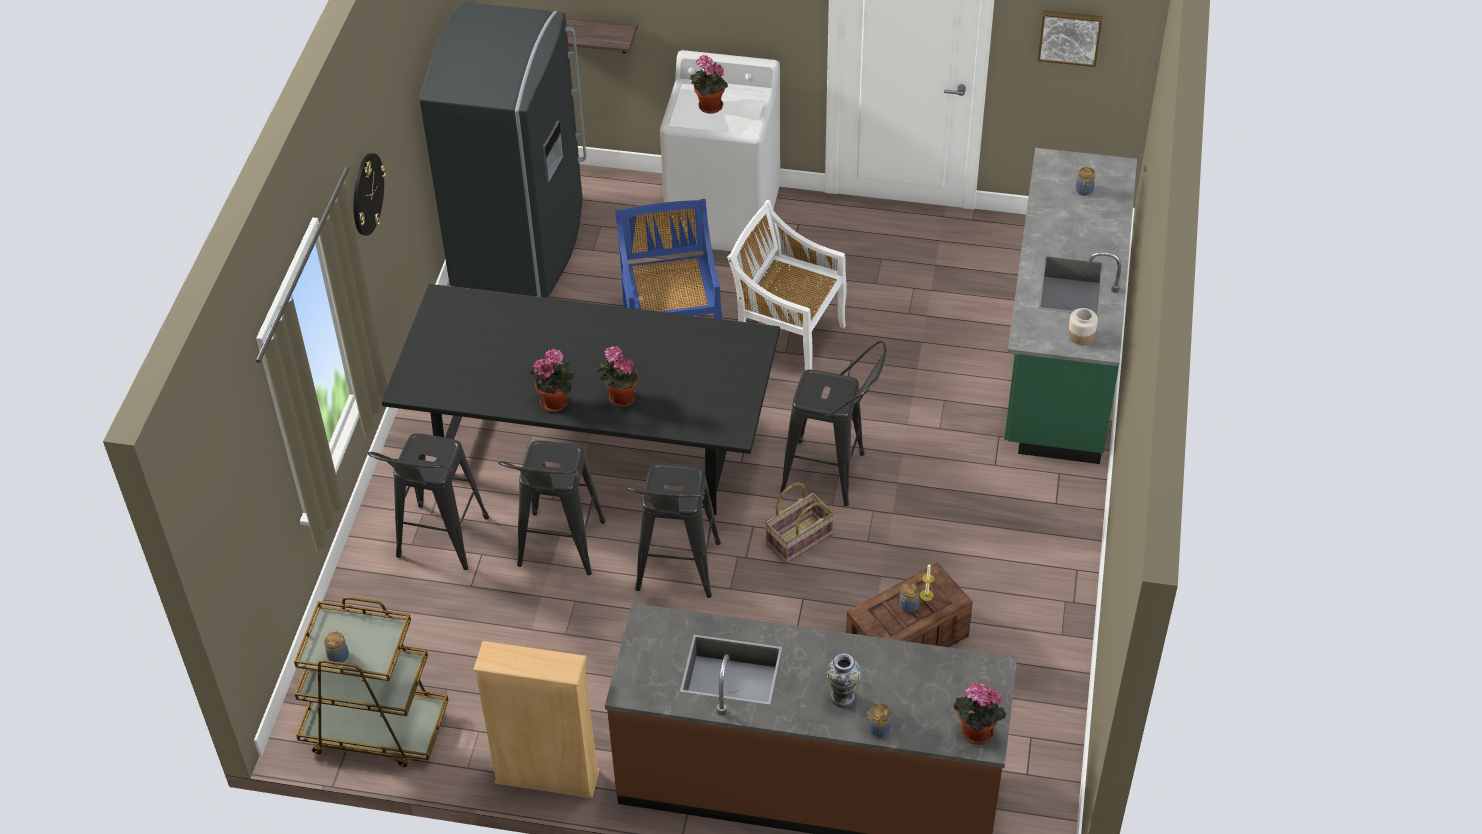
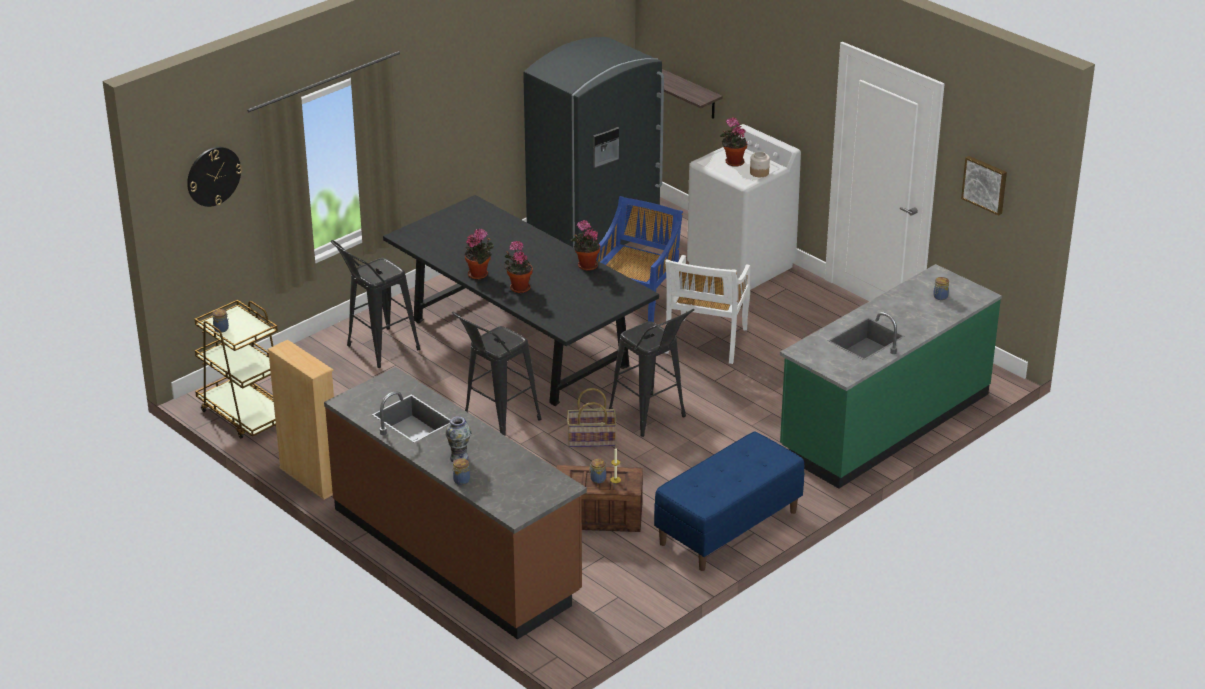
camera: 35 degrees right, 15 degrees down
wall clock [353,153,386,236] -> wall clock moved to [187,147,242,207]
black stool [498,440,605,575] -> none
white chair [727,200,847,371] -> white chair turned 135 degrees counterclockwise [665,255,750,364]
potted plant [953,682,1007,745] -> potted plant moved to [571,220,600,271]
jar [1068,308,1098,345] -> jar moved to [750,152,770,177]
none -> blue bench [654,431,804,571]

